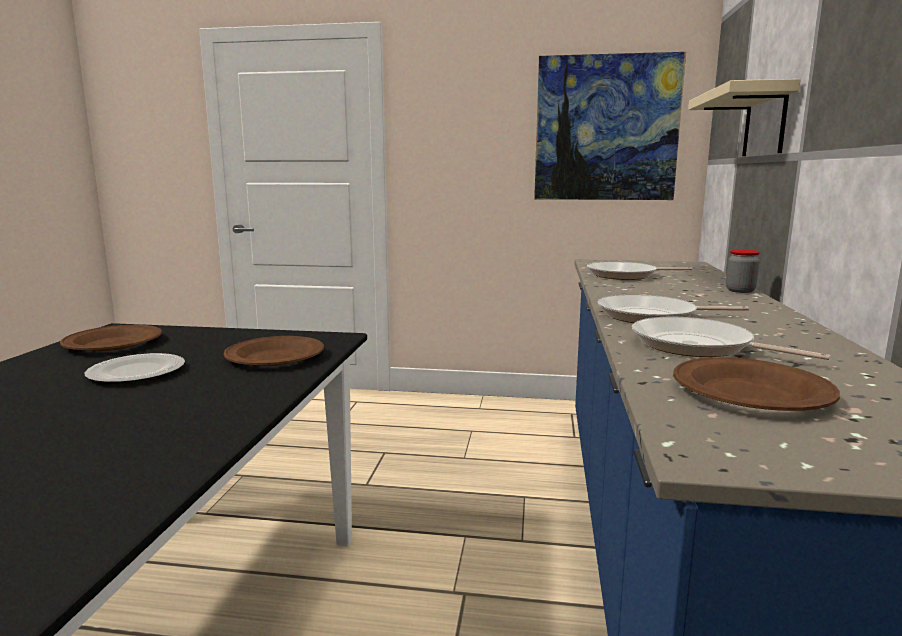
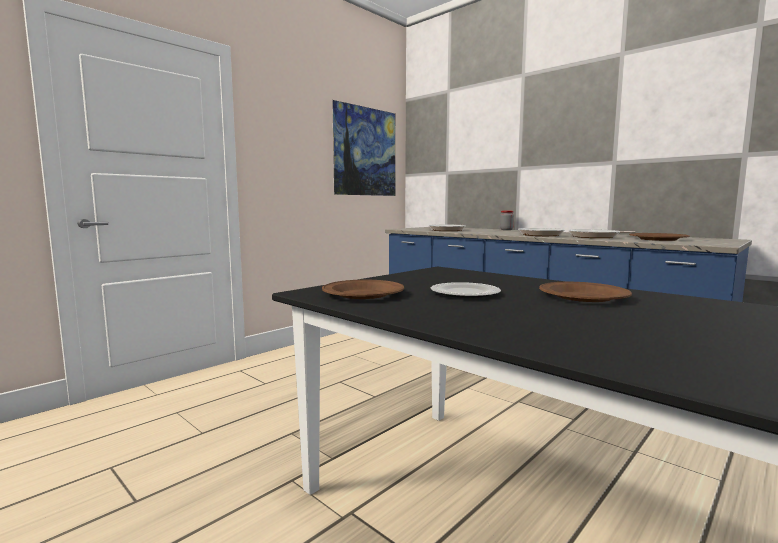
camera: 55 degrees left, 5 degrees down
brown plate [224,336,324,366] -> brown plate moved to [539,282,632,302]
beige shelf [688,79,801,156] -> none

